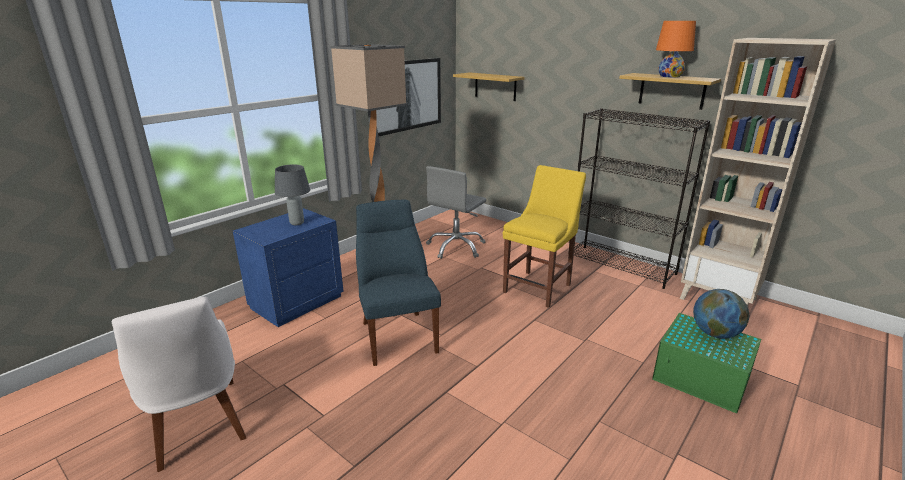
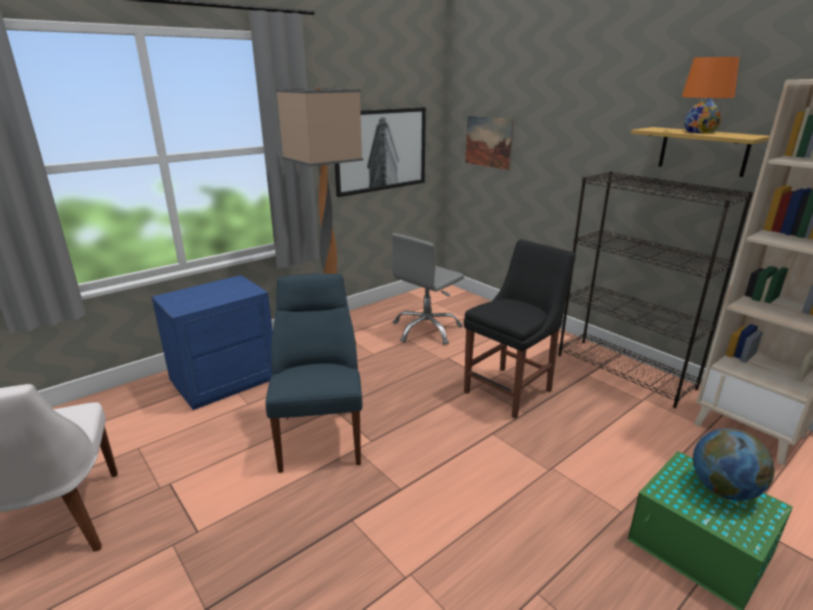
camera: 10 degrees right, 0 degrees up
grey table lamp [275,165,310,225] -> none
shelf [453,72,525,101] -> picture [465,116,514,170]
yellow chair [503,165,586,308] -> black chair [464,239,576,419]

